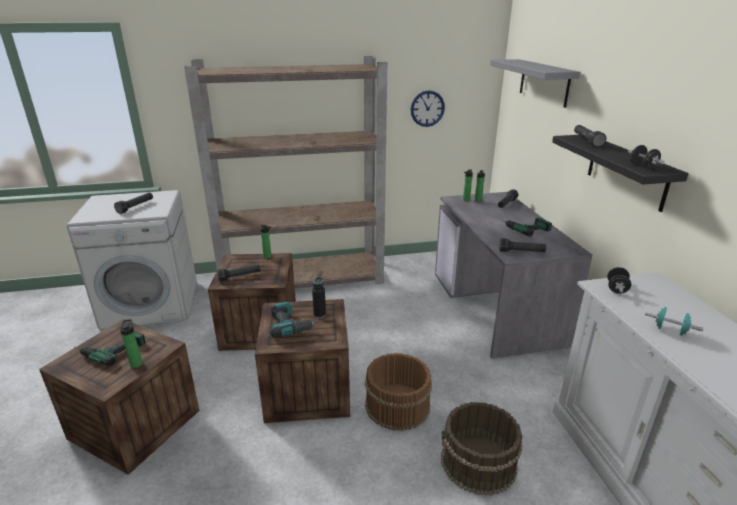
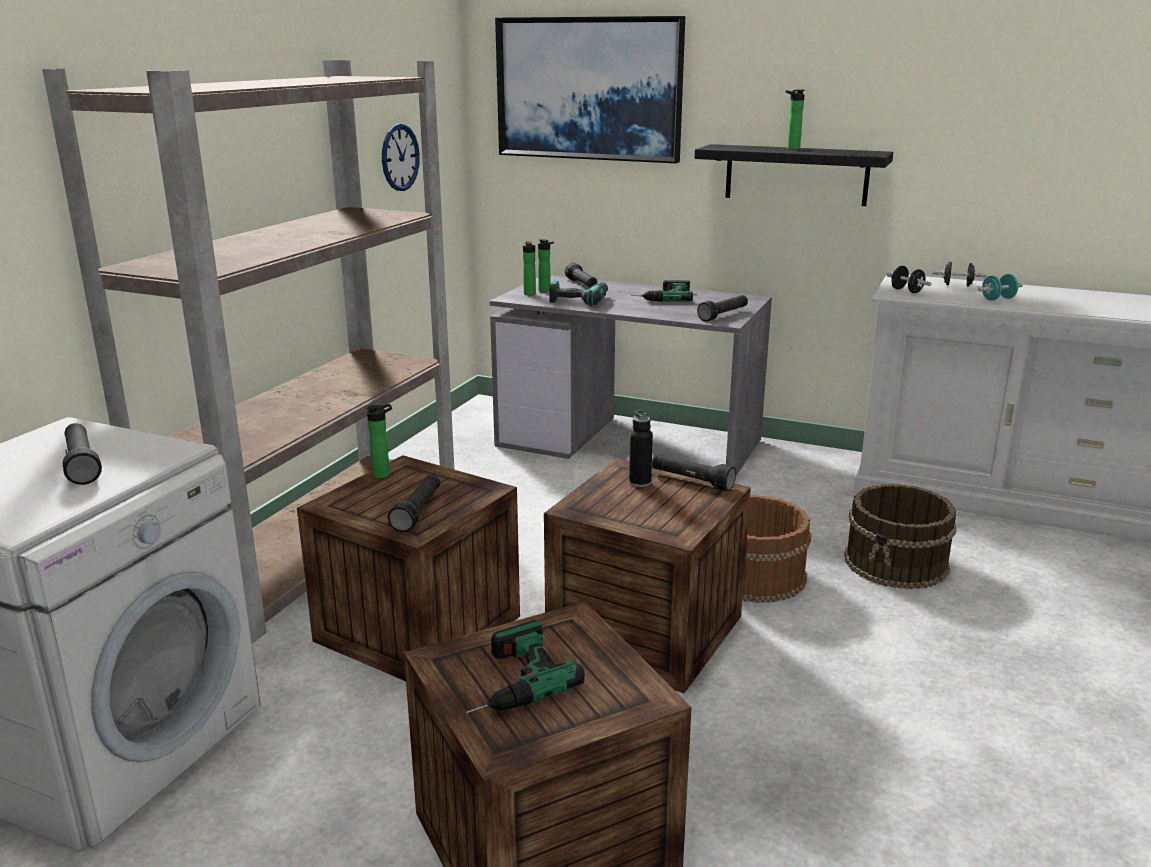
camera: 55 degrees left, 5 degrees down
bottle [120,319,142,368] -> bottle moved to [786,90,805,150]
power drill [270,302,317,338] -> power drill moved to [549,281,608,306]
grey shelf [490,59,580,108] -> picture [495,16,685,163]
black flashlight [574,125,606,147] -> black flashlight moved to [652,454,736,492]
black dumbbell [628,145,665,169] -> black dumbbell moved to [932,262,986,287]

